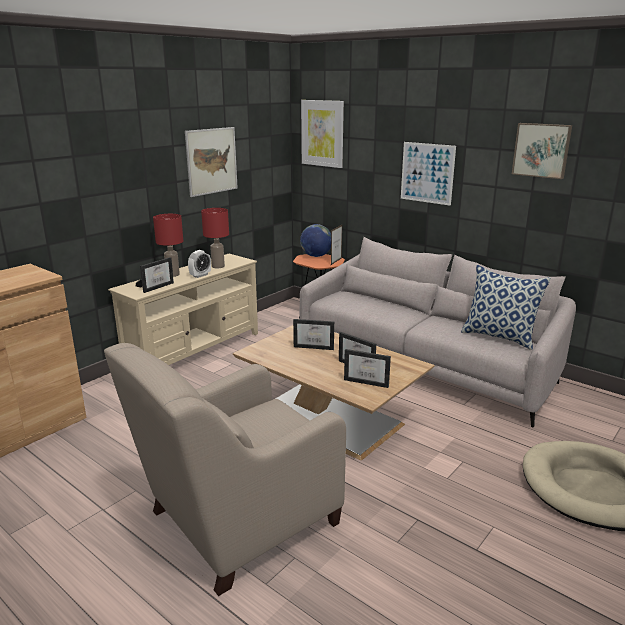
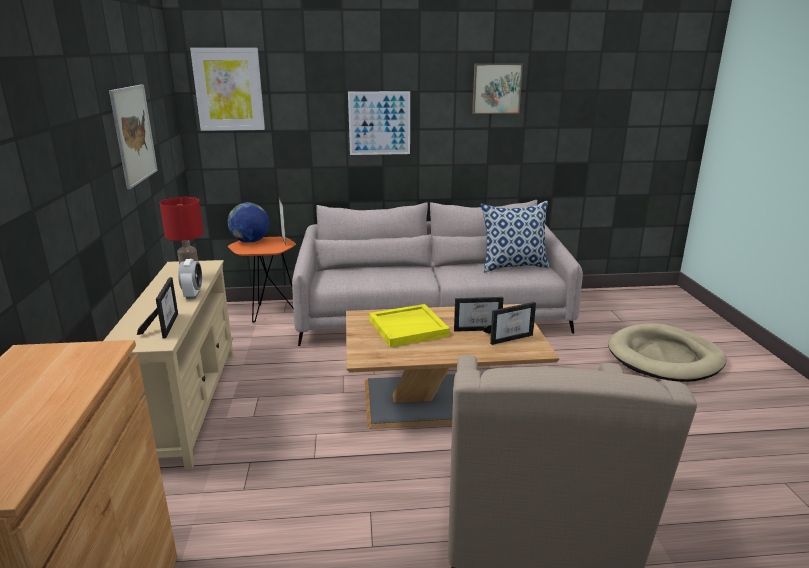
camera: 45 degrees left, 0 degrees up
red table lamp [153,214,183,277] -> none
picture frame [293,319,334,350] -> yellow tray [369,304,450,347]

